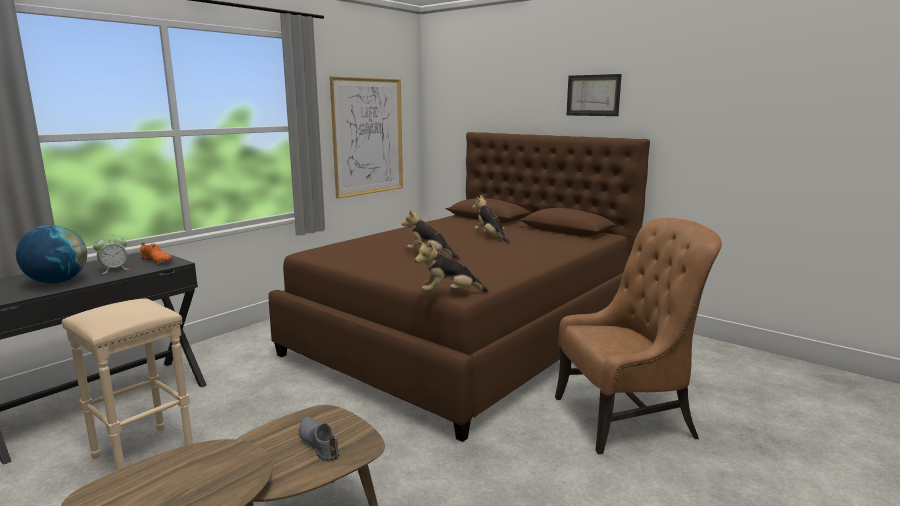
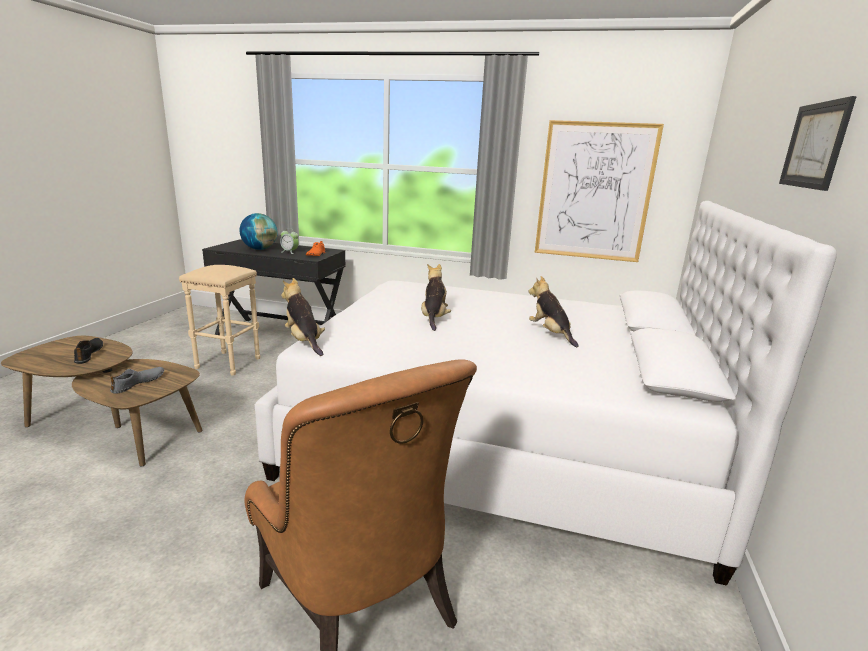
camera: 65 degrees right, 5 degrees up
brown bed [268,132,650,442] -> white bed [255,201,837,586]
plush toy [472,195,510,243] -> plush toy turned 60 degrees counterclockwise [528,276,578,347]
none -> black shoe [74,338,103,364]

